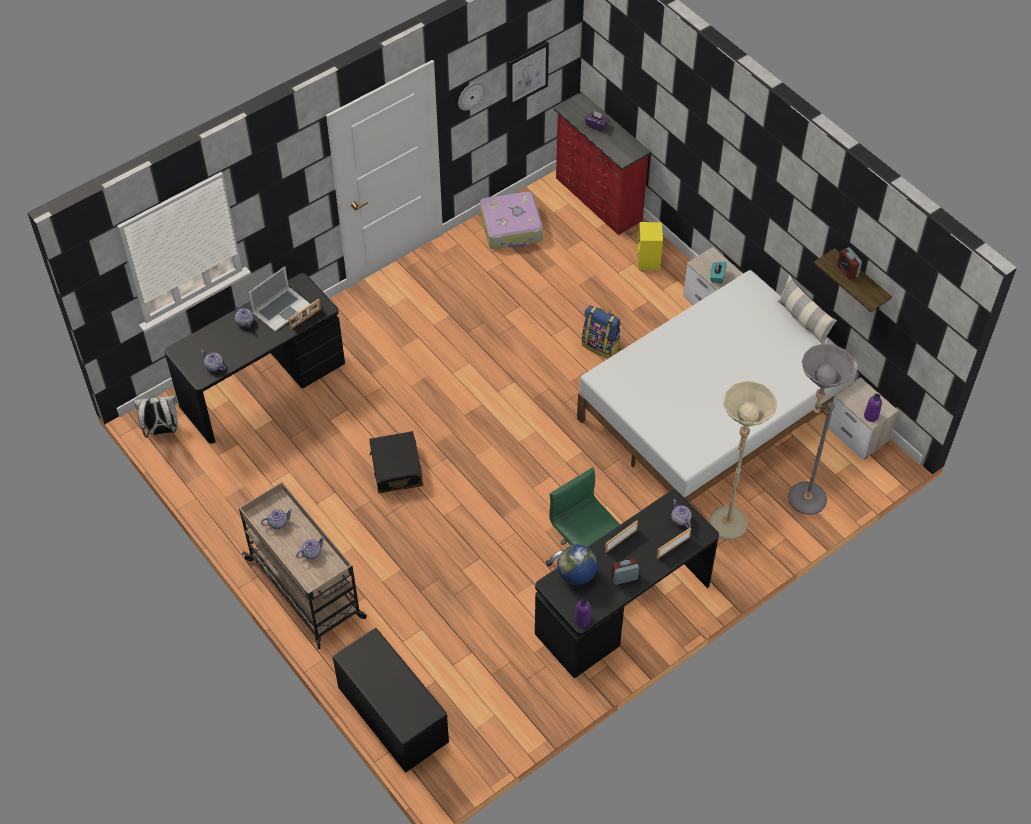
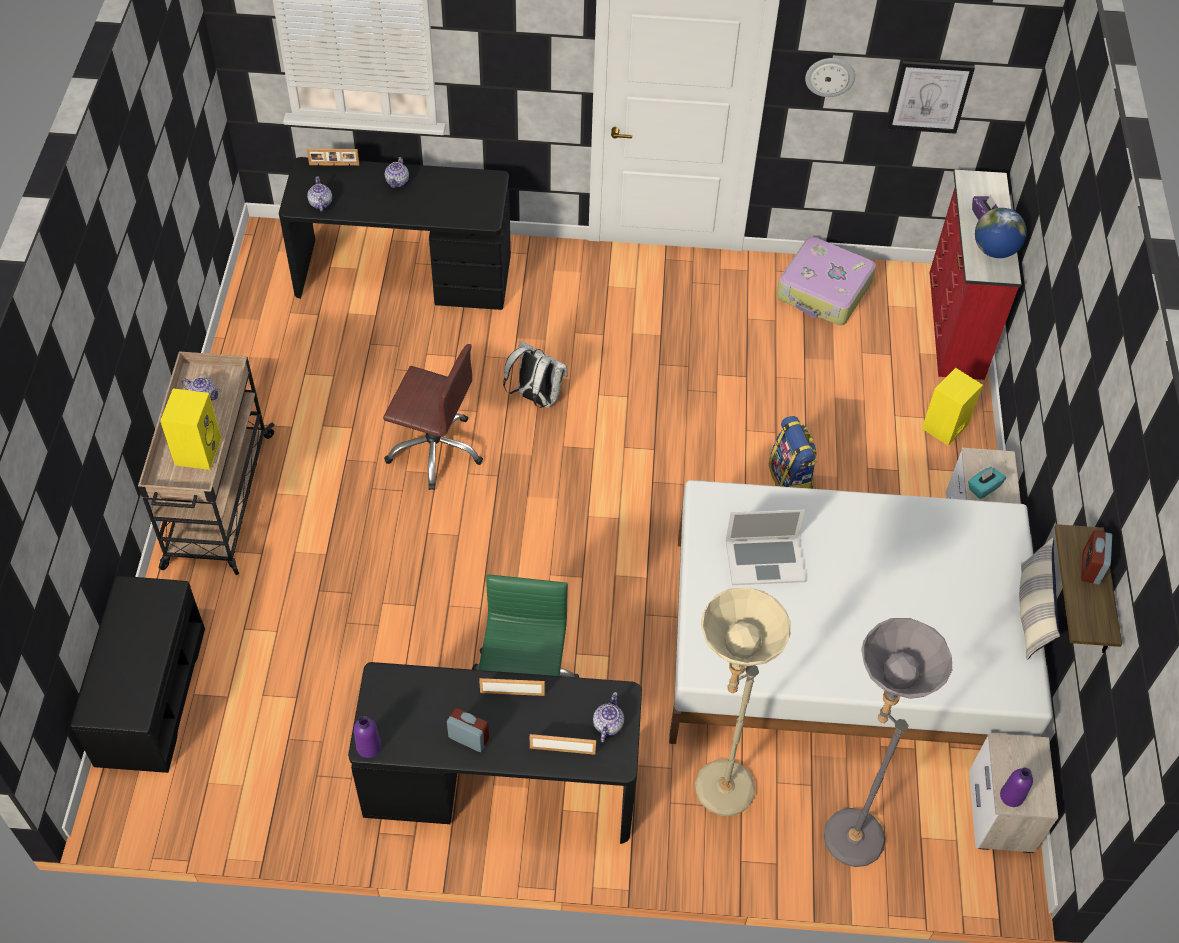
camera: 40 degrees right, 0 degrees up
white backpack [133,396,178,438] -> white backpack moved to [503,341,568,408]
laptop [248,266,310,332] -> laptop moved to [726,509,806,585]
picture frame [289,299,321,329] -> picture frame moved to [307,149,359,166]
teapot [296,537,325,559] -> yellow speaker [160,388,222,470]
black suitcase [369,431,423,493] -> brown office chair [383,344,483,490]
globe [557,544,598,585] -> globe moved to [975,208,1027,258]

